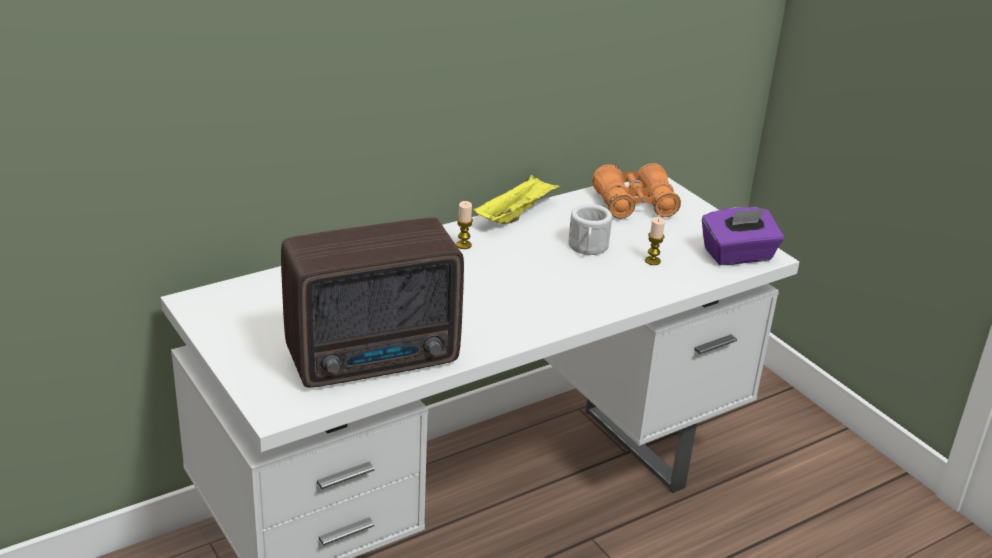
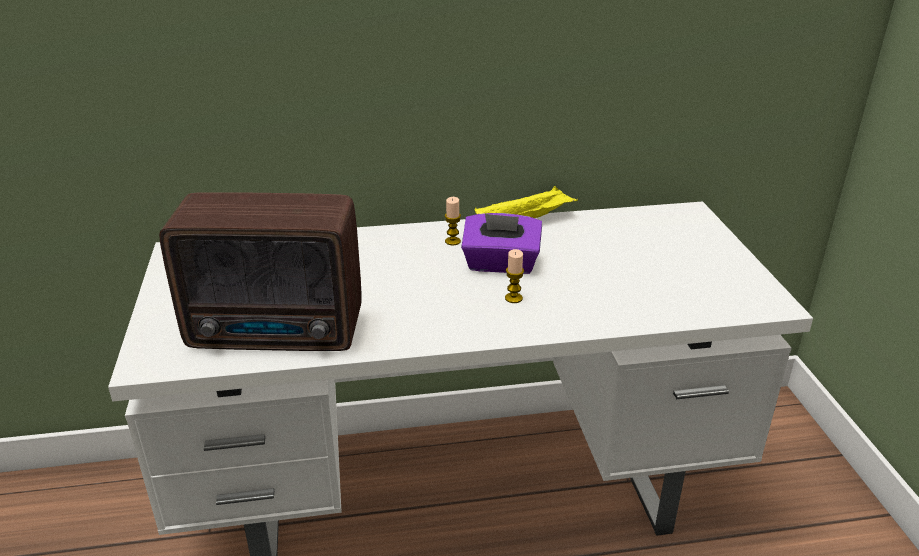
camera: 25 degrees right, 0 degrees up
white mug [569,204,612,255] -> none
orange binoculars [592,163,681,219] -> none
candle [645,217,665,265] -> candle moved to [505,249,524,303]
purple tissue box [702,207,784,265] -> purple tissue box moved to [461,213,542,274]

